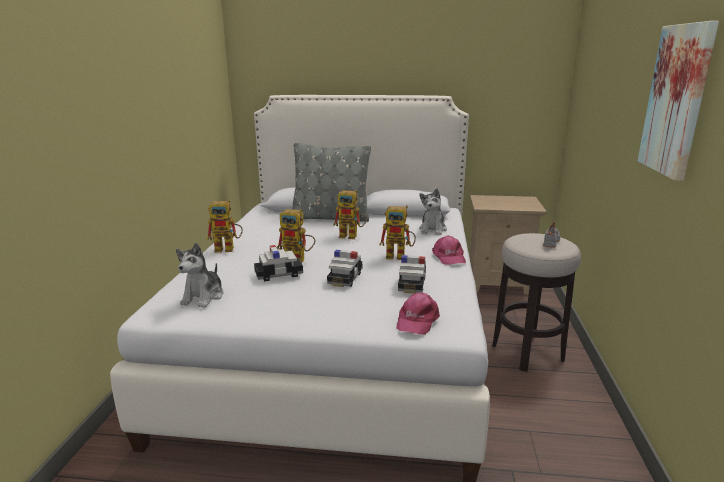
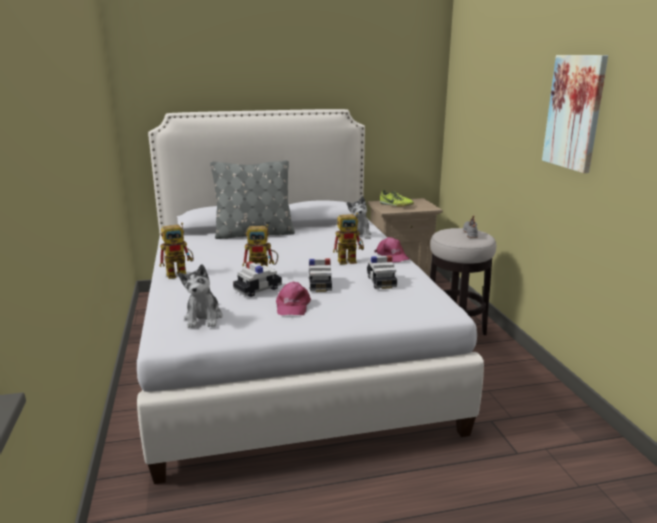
camera: 20 degrees left, 0 degrees up
toy robot [333,190,367,239] -> none
pink cap [396,292,440,335] -> pink cap moved to [276,282,311,315]
none -> shoe [380,190,414,206]

